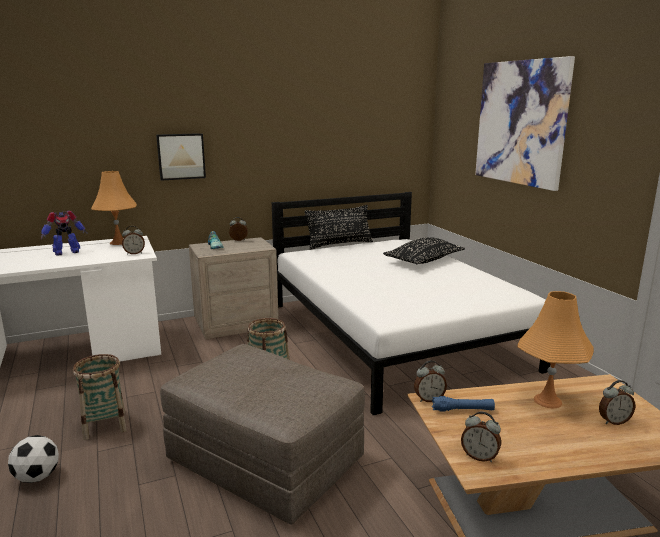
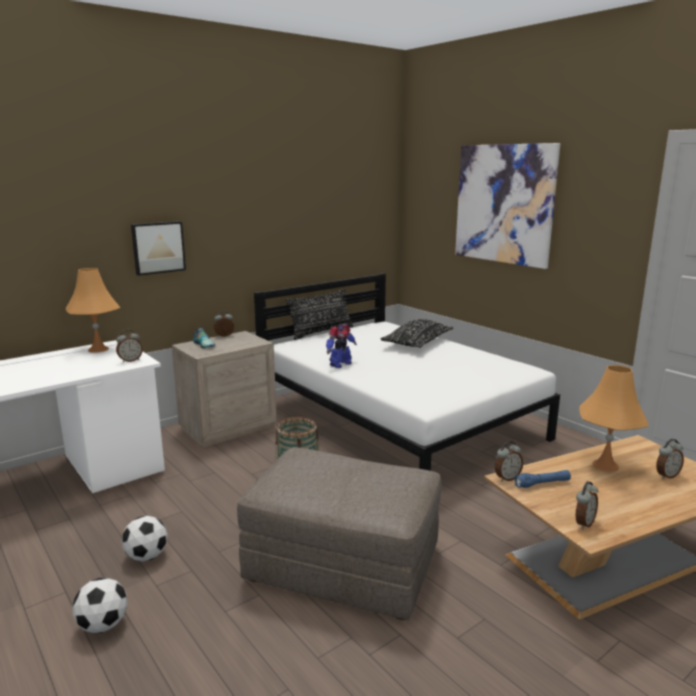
camera: 15 degrees left, 0 degrees up
toy robot [41,211,88,256] -> toy robot moved to [326,324,357,368]
basket [73,354,127,440] -> football [122,516,168,561]
alarm clock [461,412,501,462] -> alarm clock turned 60 degrees counterclockwise [576,481,598,529]

